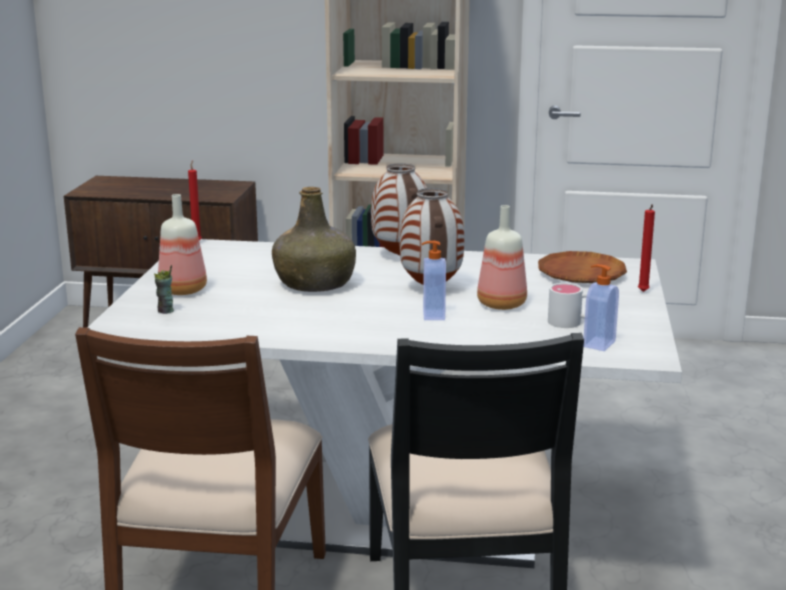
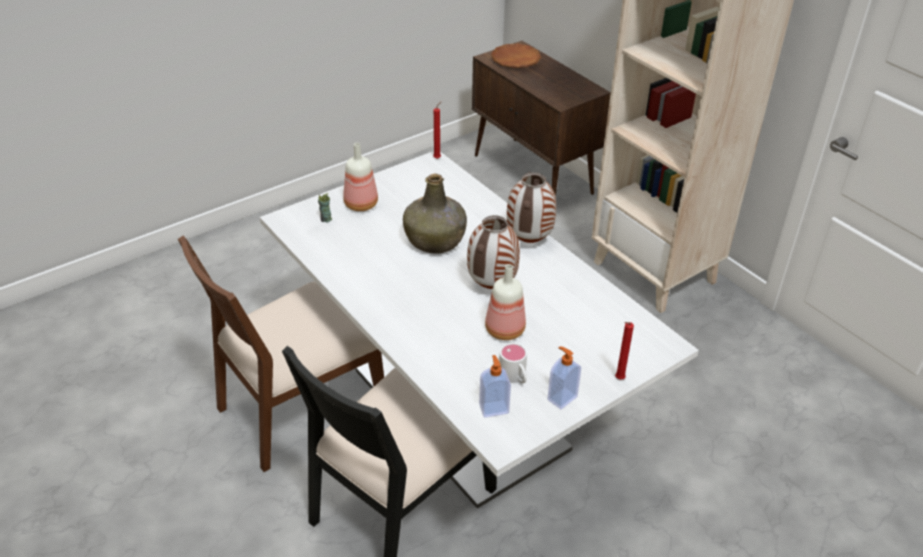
camera: 45 degrees right, 20 degrees up
soap dispenser [422,241,446,320] -> soap dispenser moved to [548,347,581,409]
brown plate [538,251,627,283] -> brown plate moved to [491,43,541,68]

